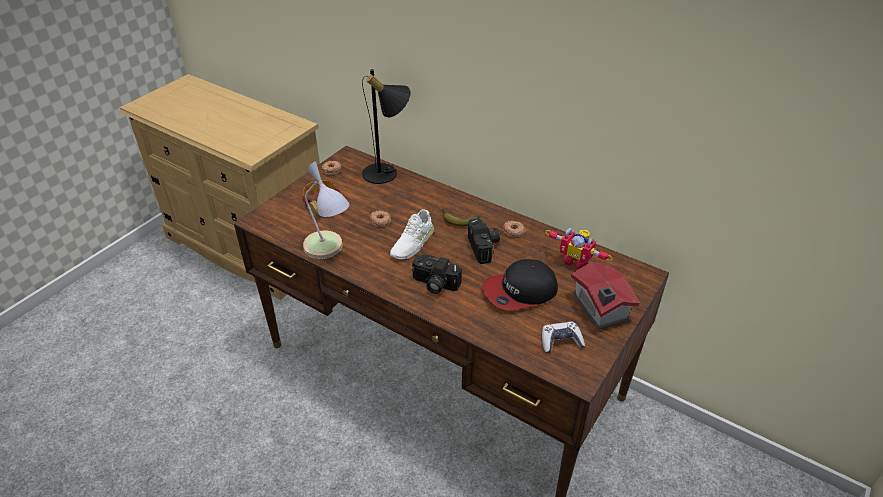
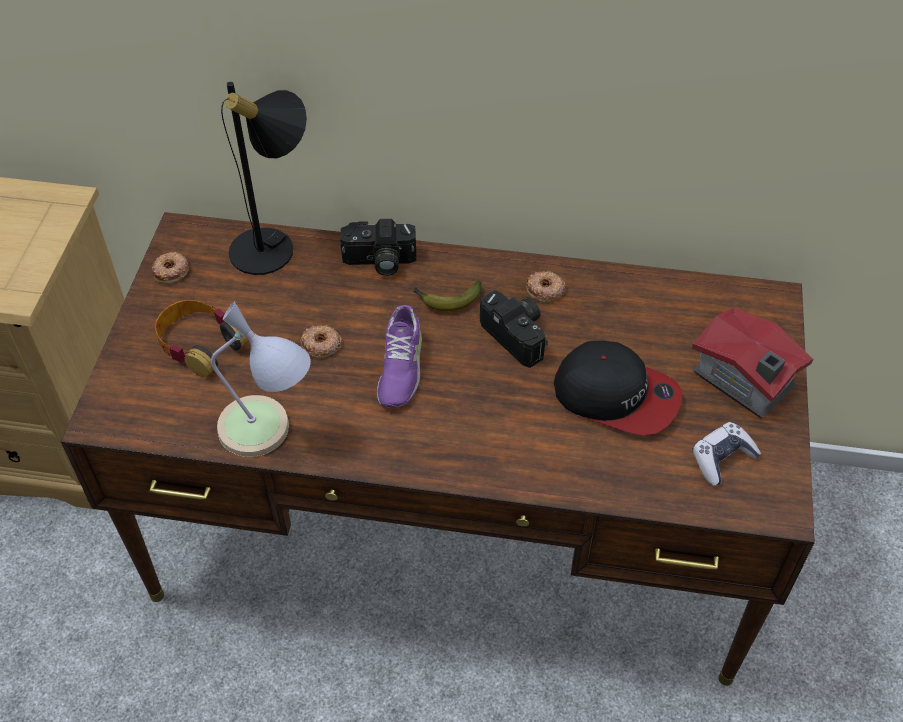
camera: 25 degrees left, 10 degrees up
white shoe [390,210,434,259] -> purple shoe [377,305,422,408]
camera [412,254,462,294] -> camera moved to [340,219,416,276]
cap [482,259,558,310] -> cap turned 105 degrees counterclockwise [554,341,683,435]
toy robot [545,228,613,270] -> none

